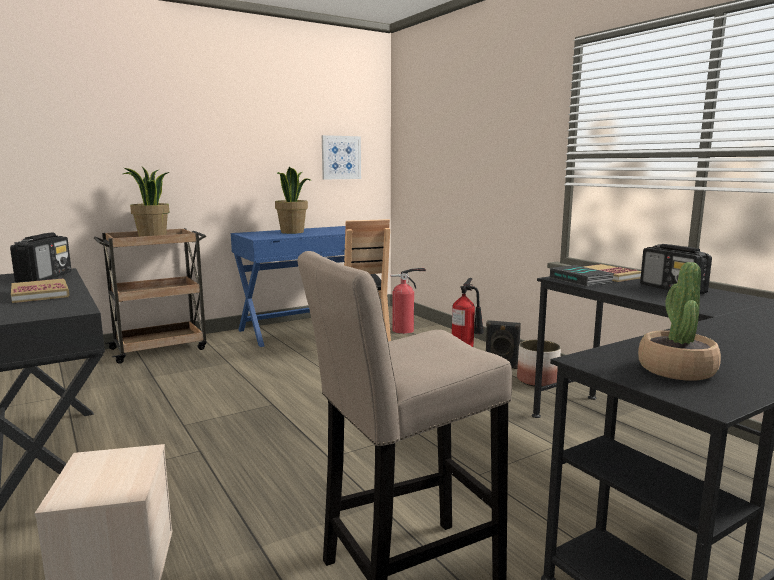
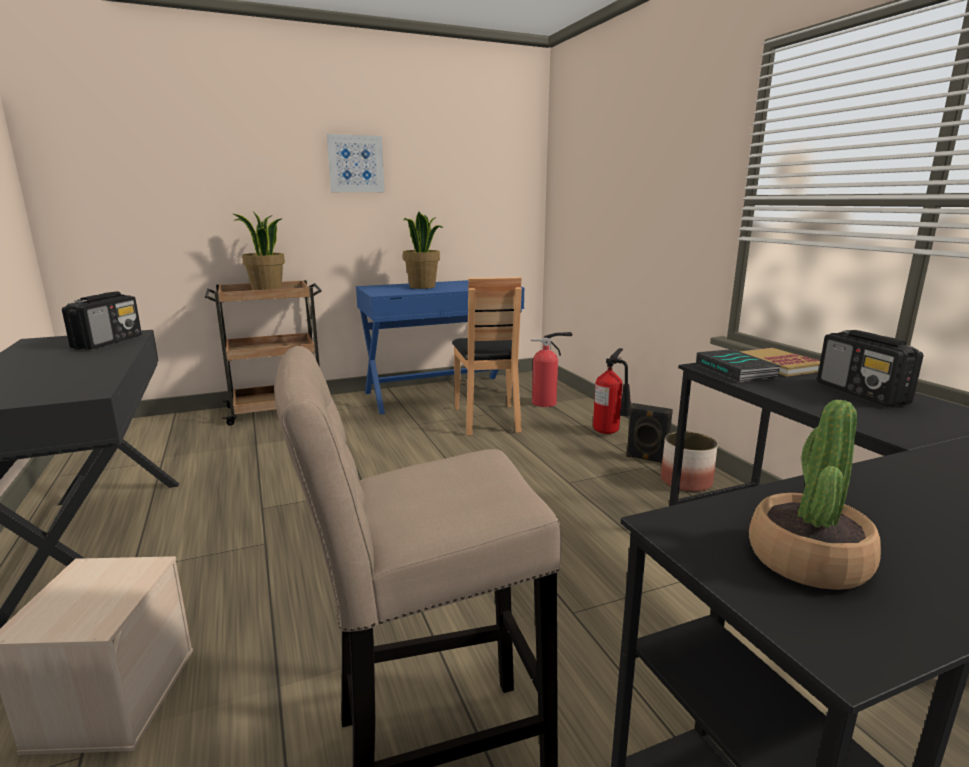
camera: 10 degrees right, 5 degrees up
book [11,279,70,303] -> none
picture [322,135,361,179] -> picture moved to [327,134,385,192]

